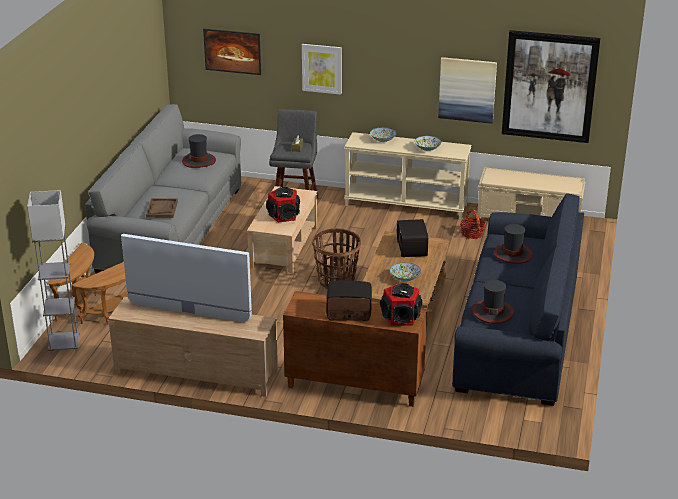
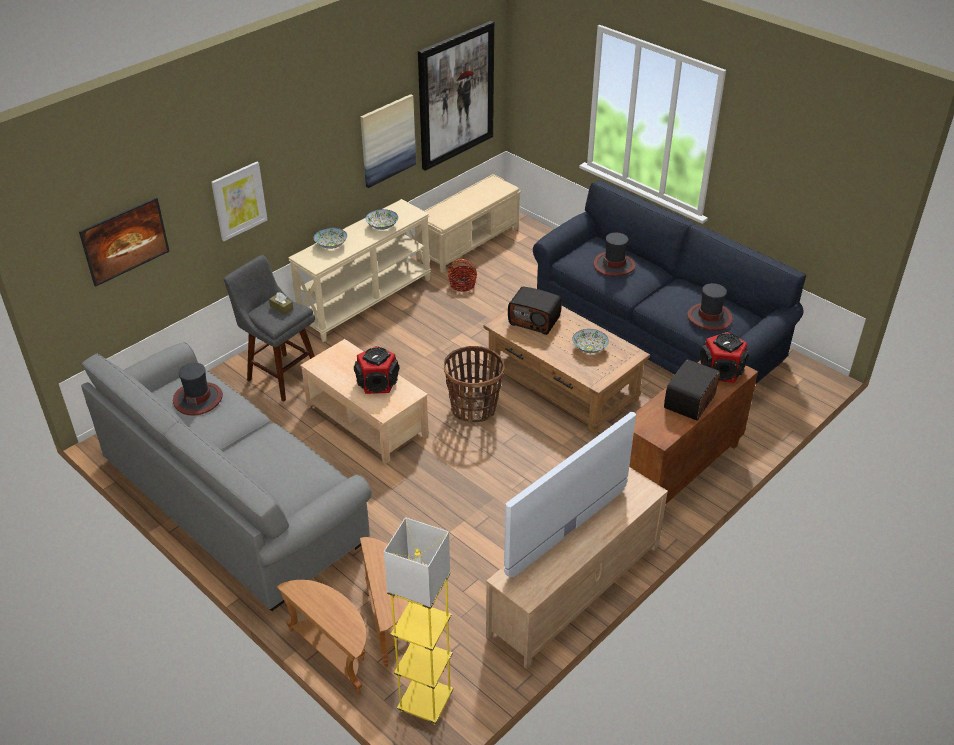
camera: 60 degrees left, 10 degrees up
grey floor lamp [27,190,79,354] -> yellow floor lamp [384,517,453,725]
brown tray [146,198,178,218] -> none

